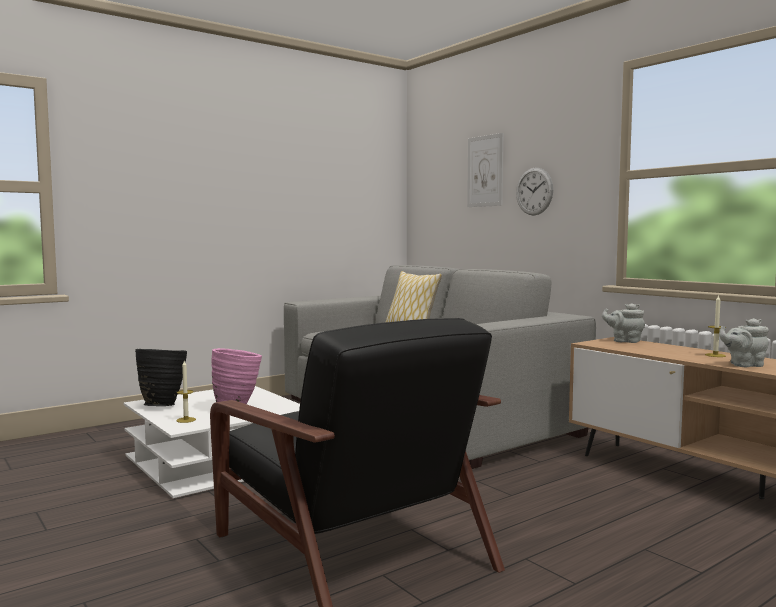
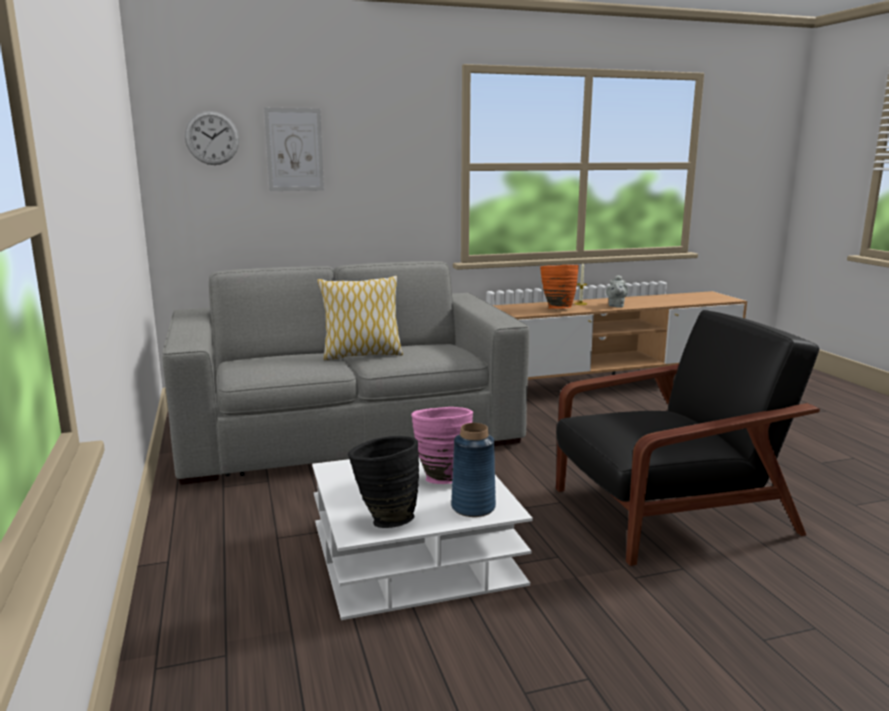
camera: 70 degrees left, 10 degrees up
candle [176,361,196,423] -> blue vase [451,423,496,517]
wall clock [516,168,553,216] -> wall clock moved to [185,111,239,165]
grey teapot [602,303,645,343] -> none
none -> orange vase [540,265,579,309]

